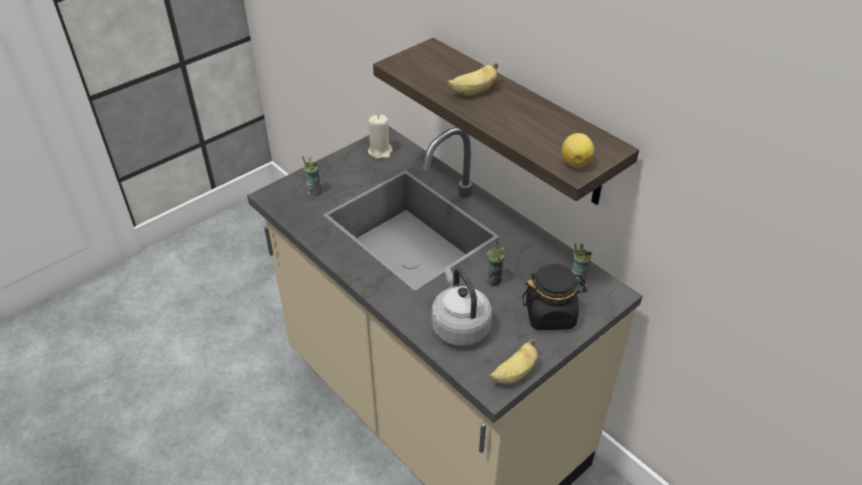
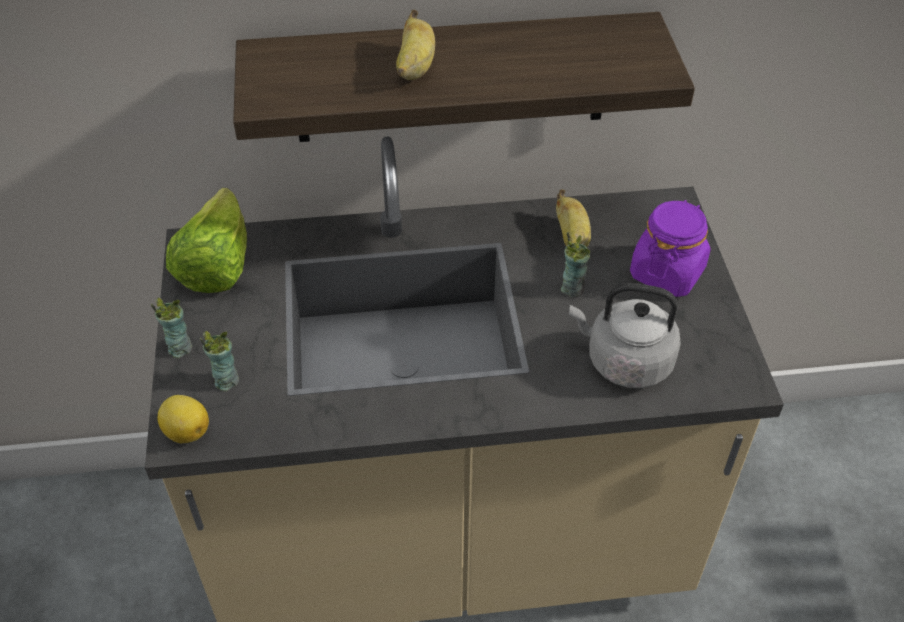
camera: 55 degrees left, 5 degrees up
beige candle [368,115,393,159] -> lettuce [166,188,247,293]
banana [490,338,538,384] -> banana moved to [556,189,591,247]
black jar [522,264,587,330] -> purple jar [630,200,710,297]
lemon [561,133,594,168] -> lemon moved to [157,395,209,443]
cup [572,243,592,287] -> cup moved to [151,298,192,358]

